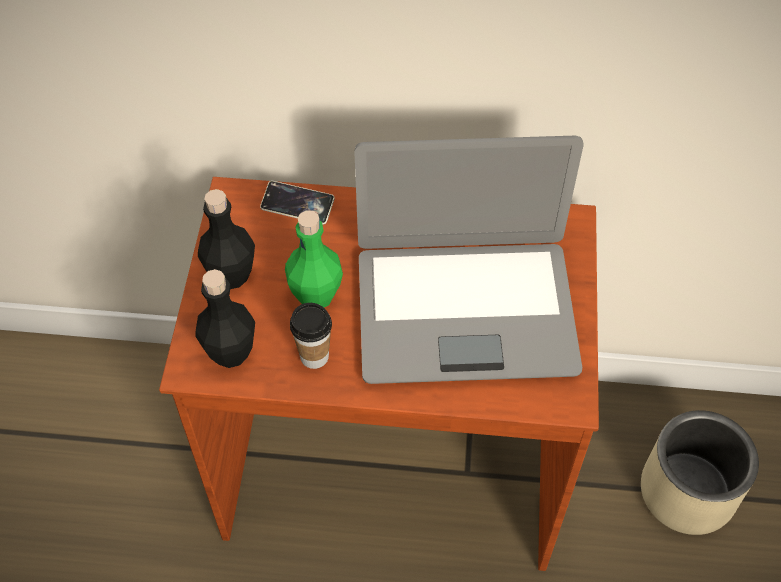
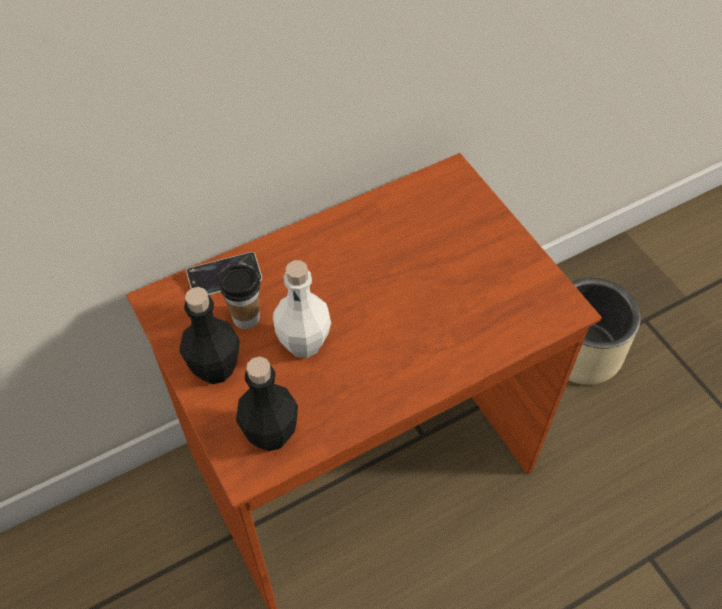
camera: 35 degrees left, 0 degrees up
green bottle [285,210,343,307] -> white bottle [273,260,331,358]
cup [290,303,332,369] -> cup moved to [220,265,260,329]
laptop [354,136,584,384] -> none

